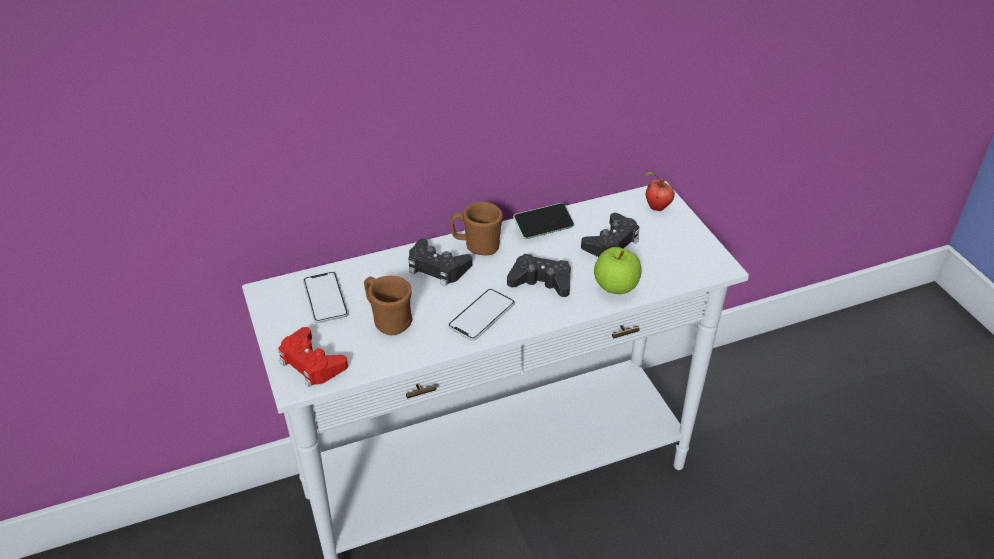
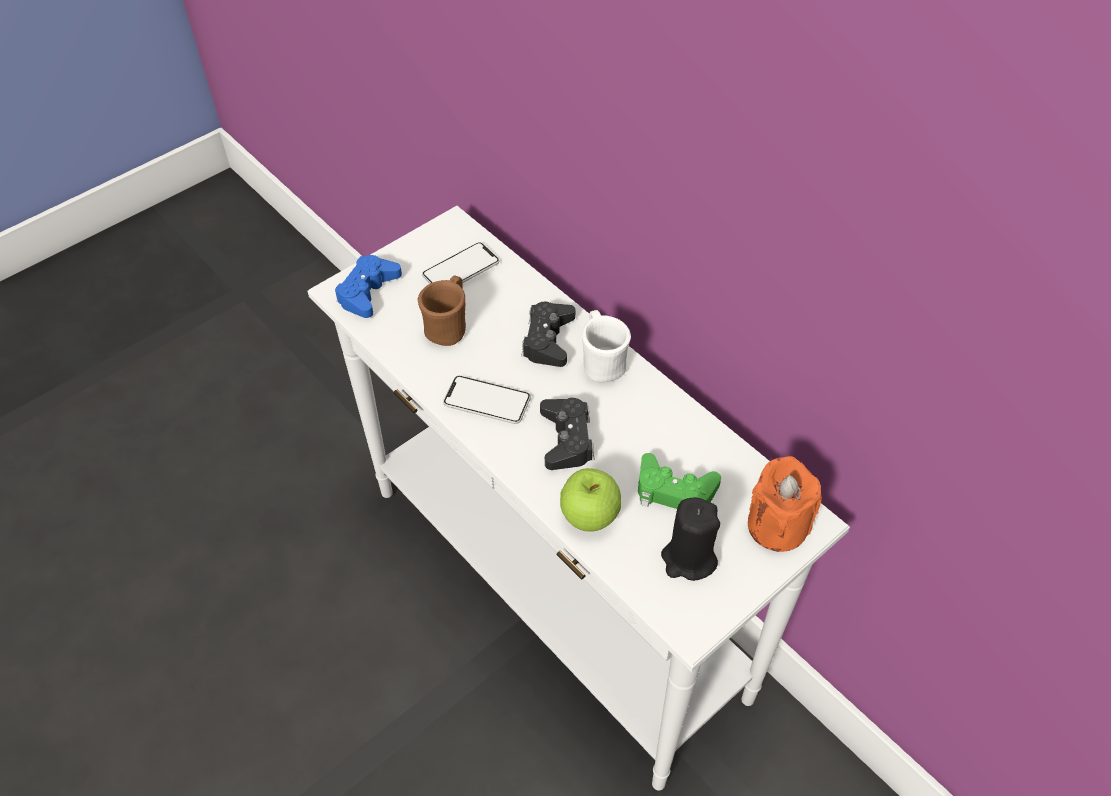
camera: 70 degrees right, 10 degrees up
red game controller [278,327,348,387] -> blue game controller [335,255,402,318]
brown mug [450,202,503,255] -> white mug [582,310,631,383]
phone [513,203,574,239] -> none
black game controller [581,213,639,257] -> green game controller [638,453,721,509]
apple [644,172,675,211] -> orange candle [748,456,822,552]
none -> black candle [661,497,720,581]

